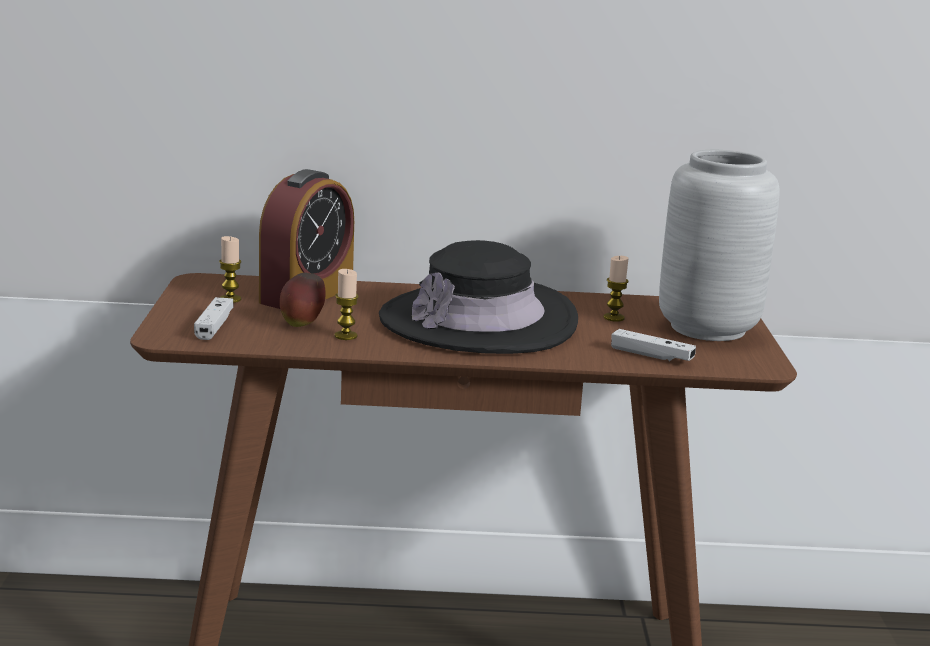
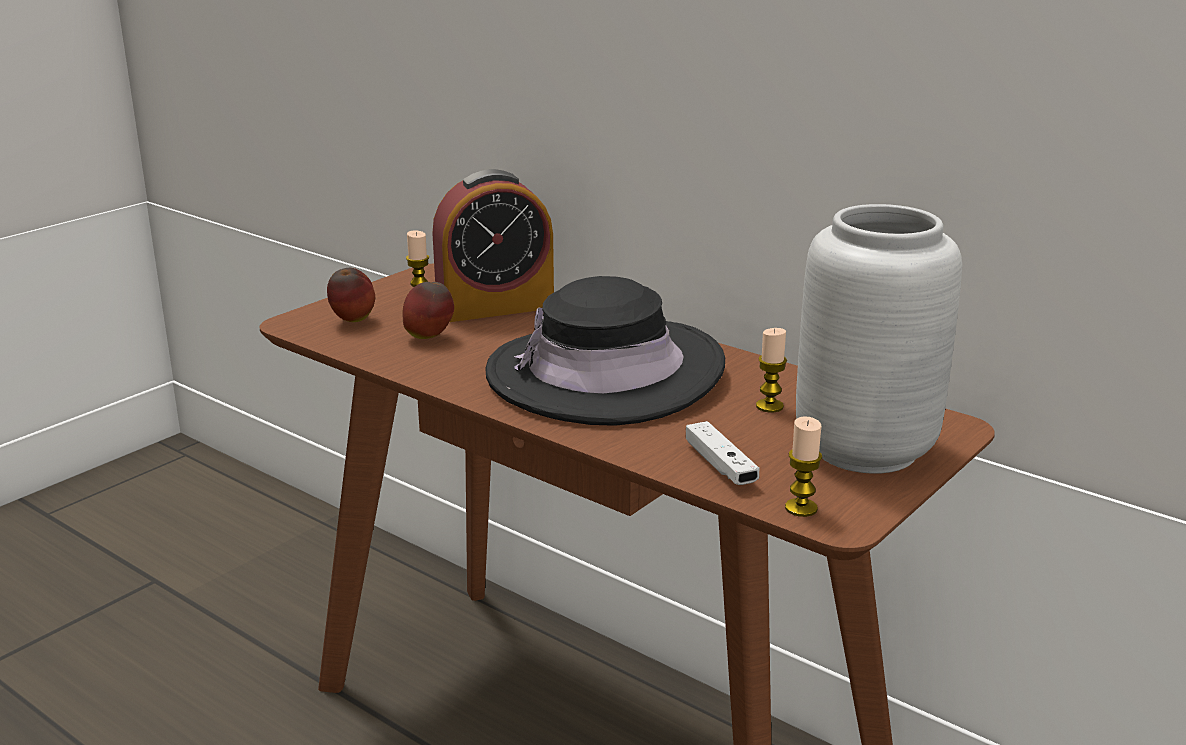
camera: 40 degrees right, 5 degrees up
white game controller [194,297,234,340] -> apple [327,268,375,322]
candle [335,269,359,340] -> candle moved to [785,416,822,517]

